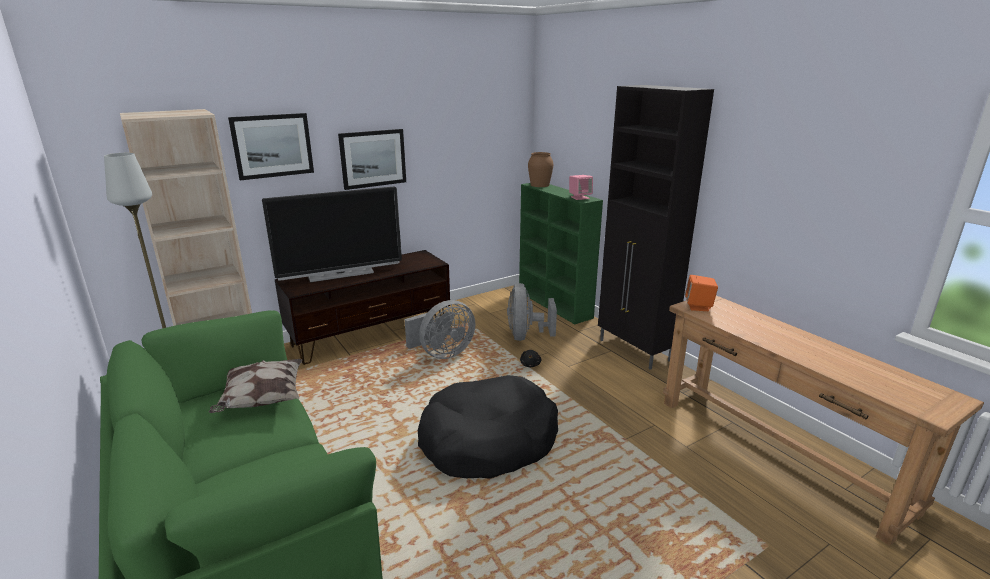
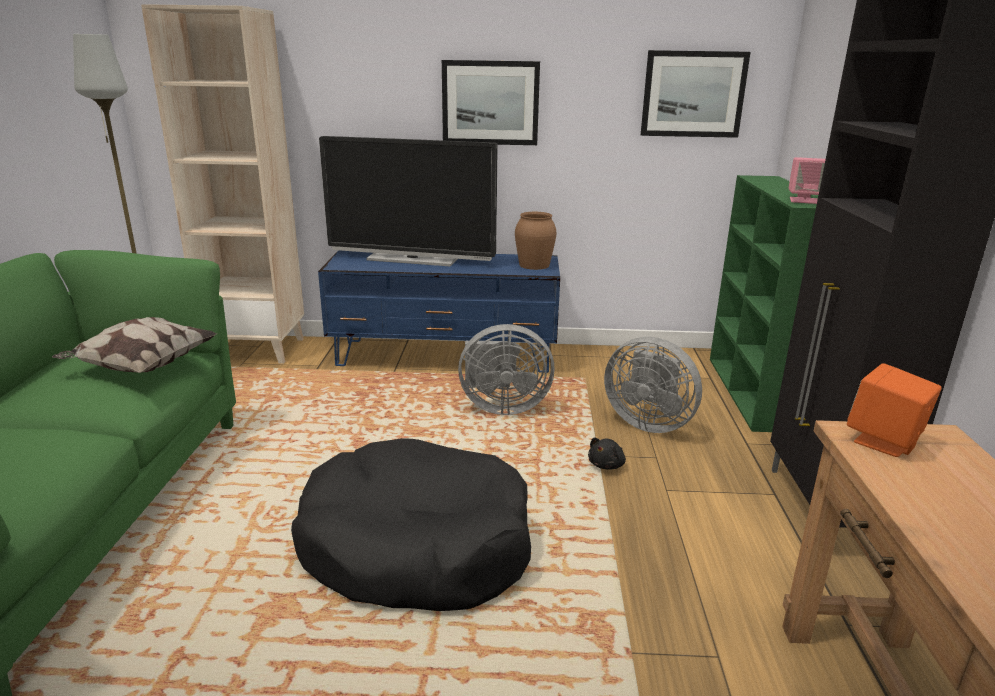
camera: 35 degrees right, 0 degrees up
picture [228,113,314,180] -> picture moved to [641,50,751,138]
brown tv stand [274,250,450,365] -> blue tv stand [318,250,560,373]
grey fan [507,283,557,341] -> grey fan turned 90 degrees counterclockwise [604,337,702,433]
brown vase [528,152,553,187] -> brown vase moved to [515,212,556,270]

